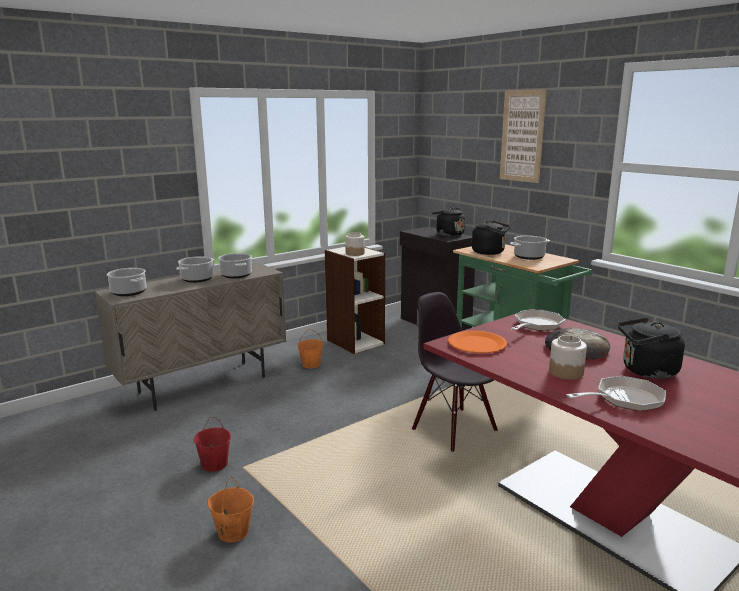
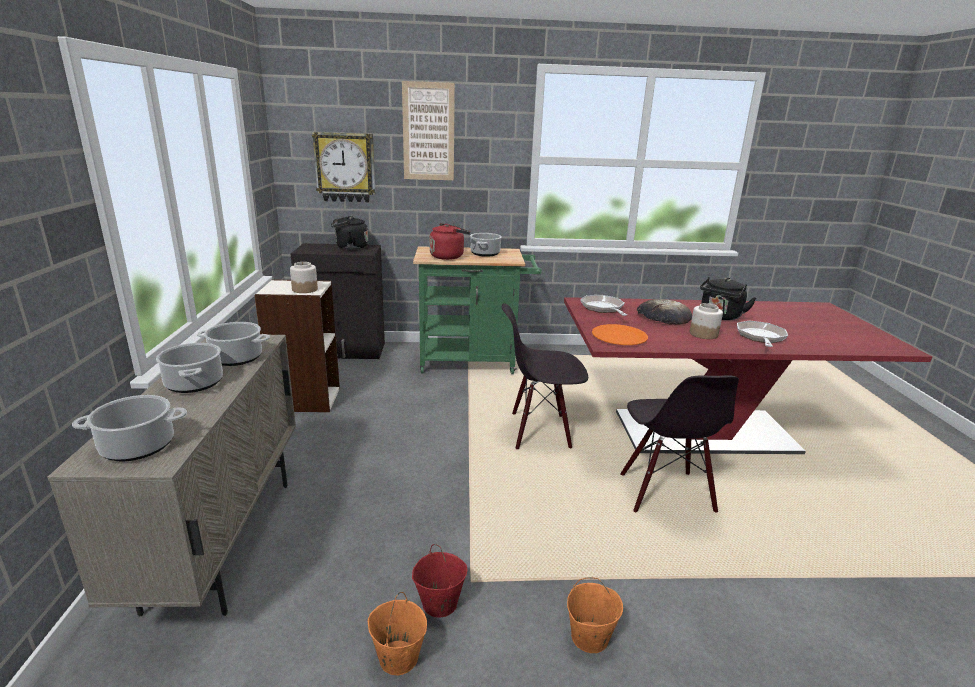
camera: 55 degrees left, 5 degrees up
orange bucket [297,329,323,369] -> orange bucket moved to [368,592,427,675]
black kettle [472,221,511,255] -> red kettle [430,223,470,260]
none -> wall clock [312,132,376,202]
none -> black chair [620,375,739,513]

